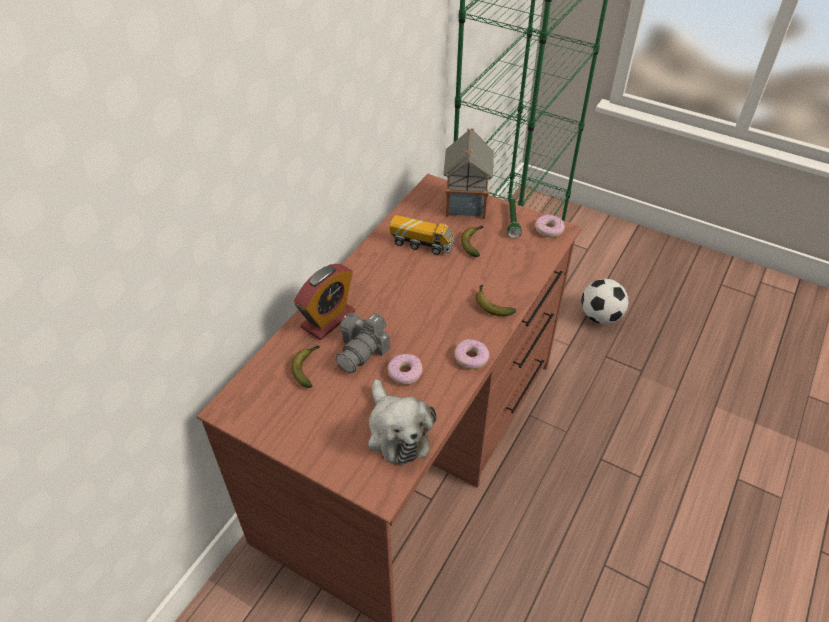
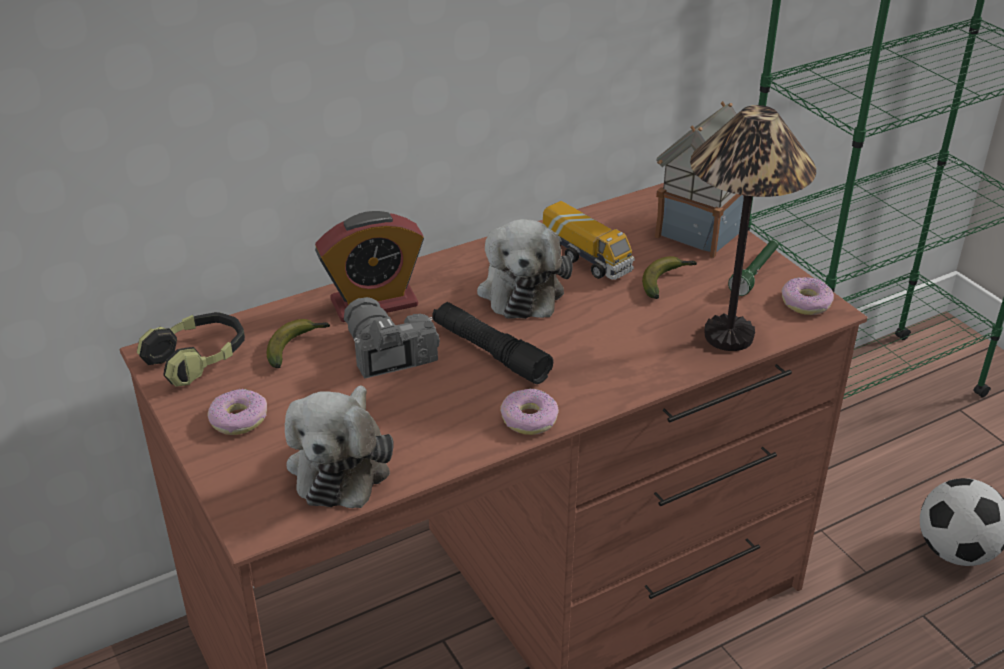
camera: 30 degrees right, 10 degrees down
camera [336,313,390,373] -> camera turned 90 degrees clockwise [344,297,440,379]
donut [388,354,422,385] -> donut moved to [208,389,267,435]
banana [475,285,516,316] -> none
none -> headphones [137,312,245,387]
none -> black flashlight [432,302,553,384]
none -> plush toy [477,219,573,319]
none -> table lamp [690,105,816,351]

